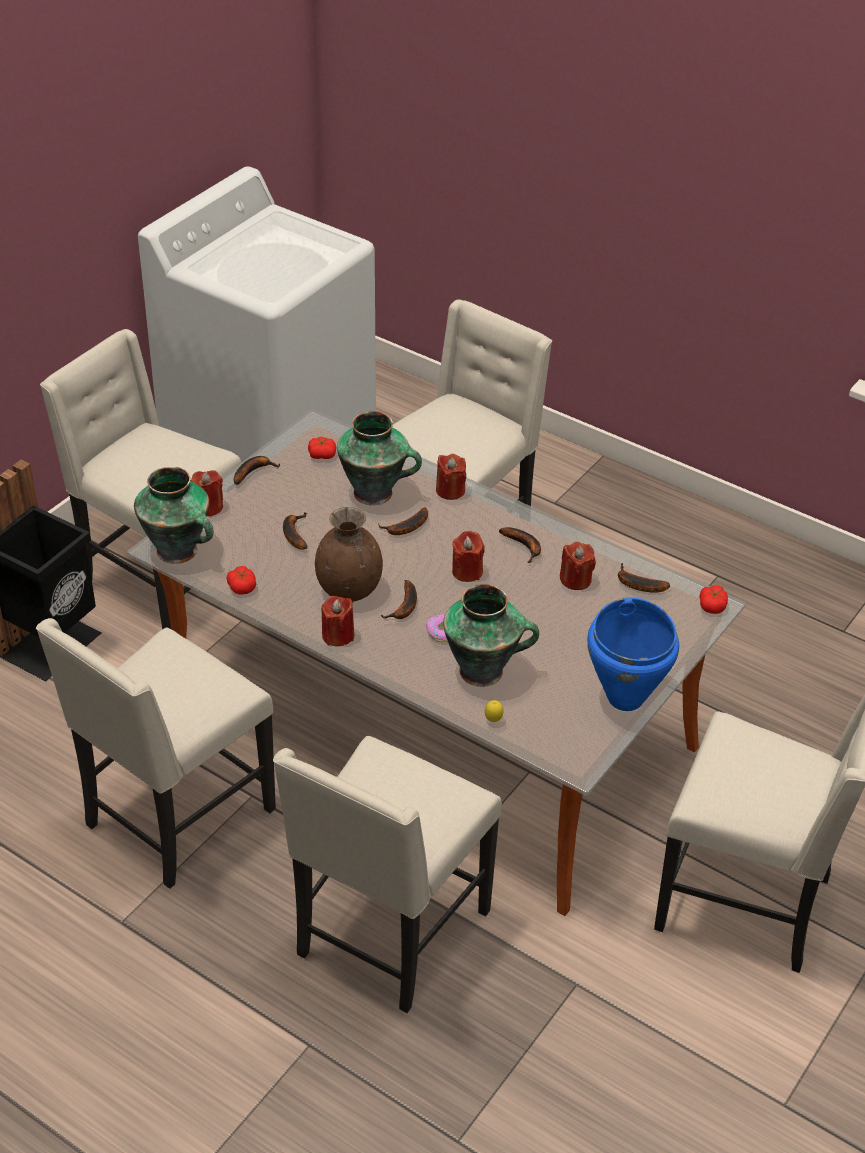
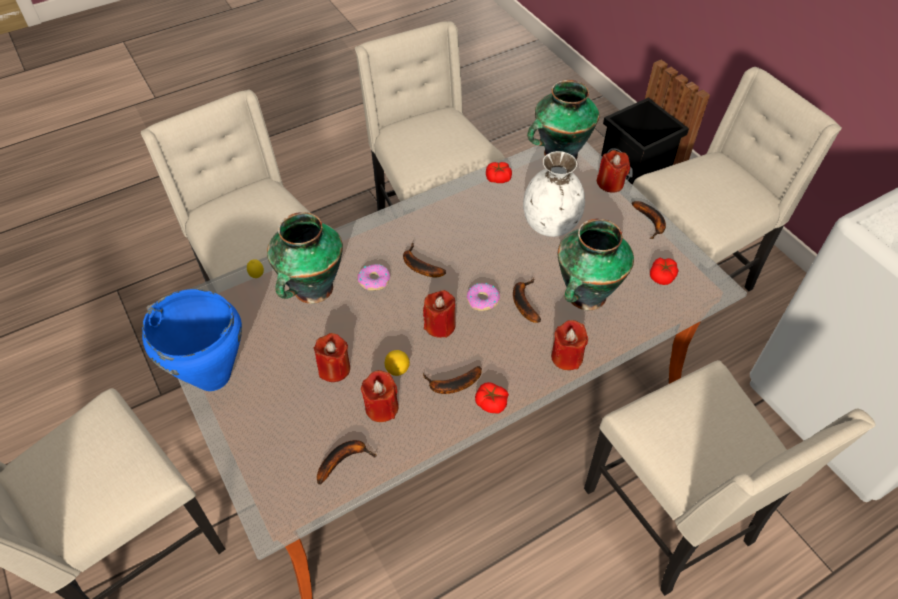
camera: 115 degrees right, 10 degrees up
banana [283,512,308,550] -> white vase [523,151,585,237]
brown vase [315,507,383,602] -> none
red candle [321,596,354,646] -> red candle moved to [314,333,350,382]
tomato [700,585,728,614] -> tomato moved to [475,382,509,413]
none -> lemon [385,350,410,376]
none -> donut [467,283,500,311]

